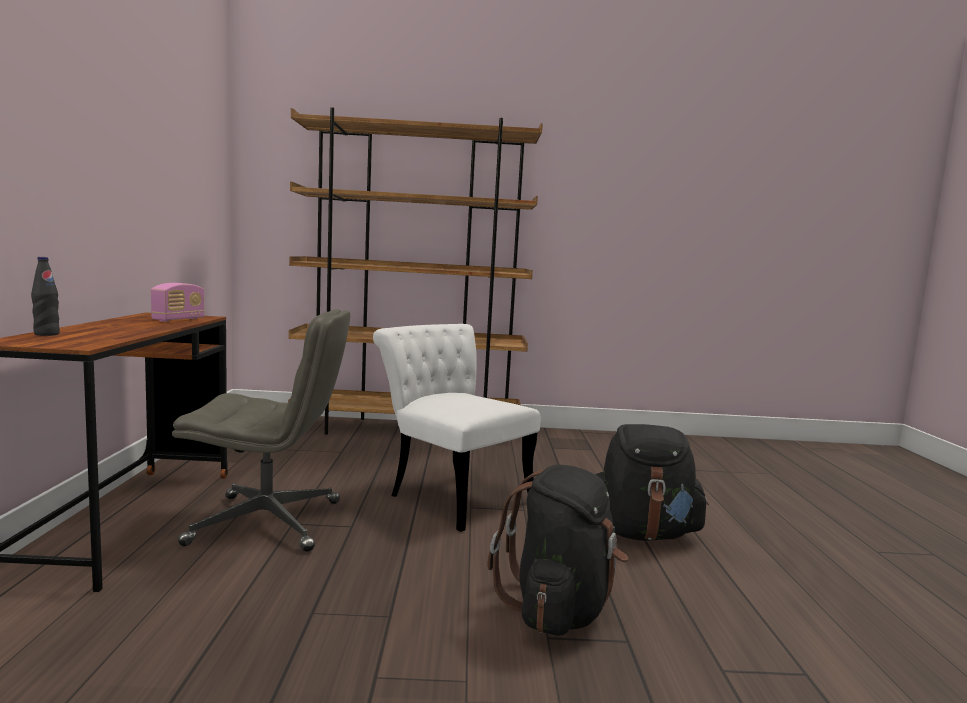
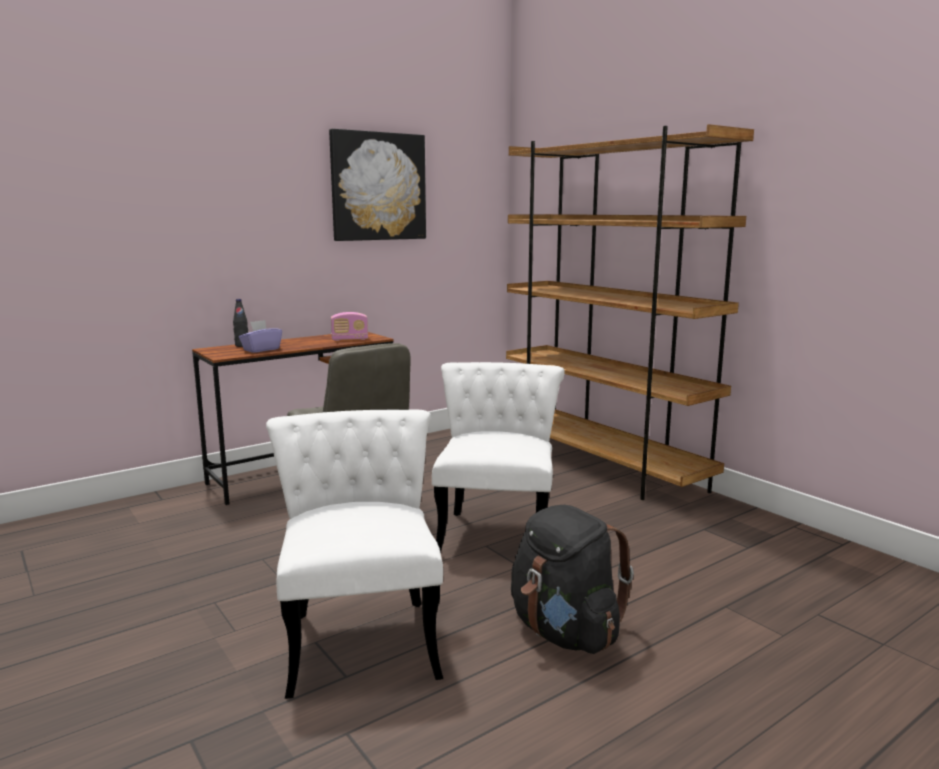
camera: 55 degrees right, 5 degrees up
black backpack [488,464,628,636] -> white chair [266,410,443,699]
none -> purple tissue box [239,320,282,353]
none -> picture [329,129,426,241]

